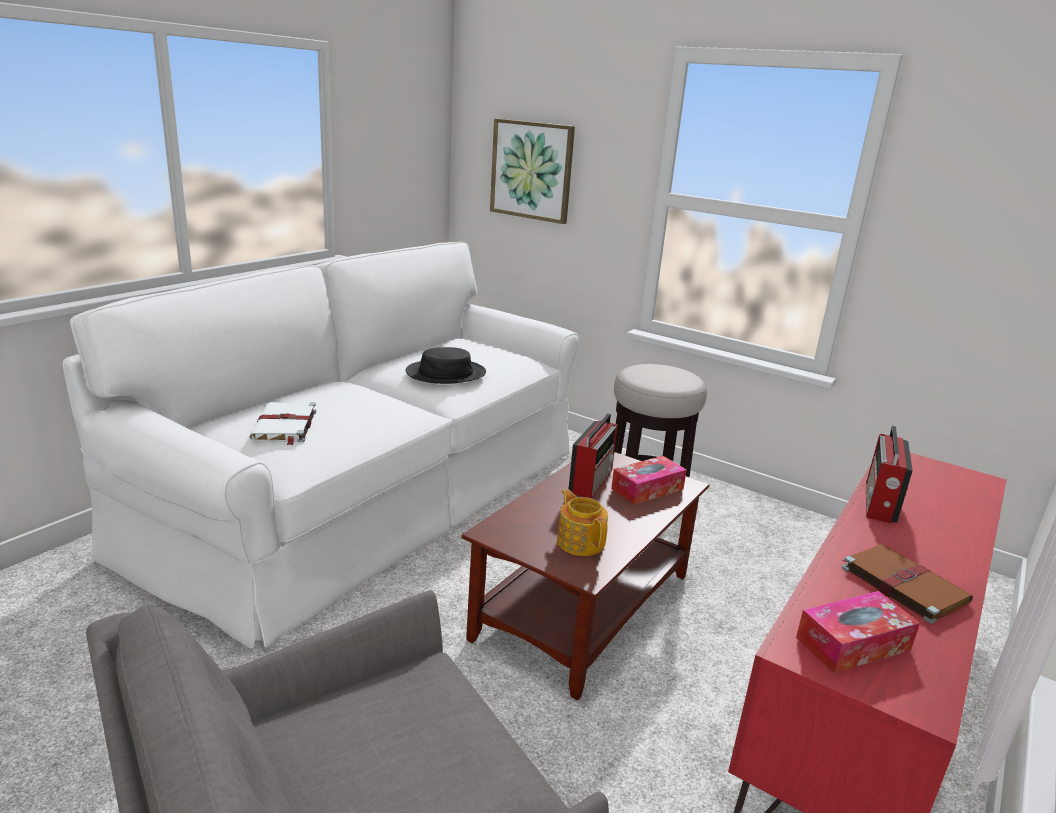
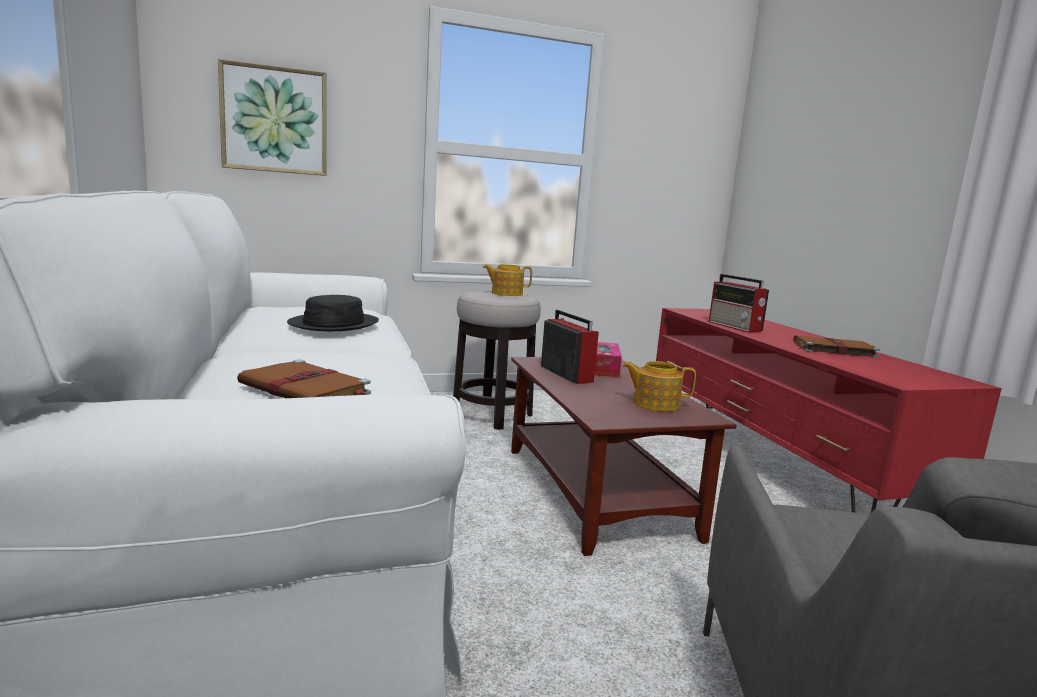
camera: 50 degrees left, 10 degrees down
white book [249,402,316,445] -> brown book [237,360,371,398]
tissue box [796,591,920,673] -> none
none -> teapot [483,264,532,296]

